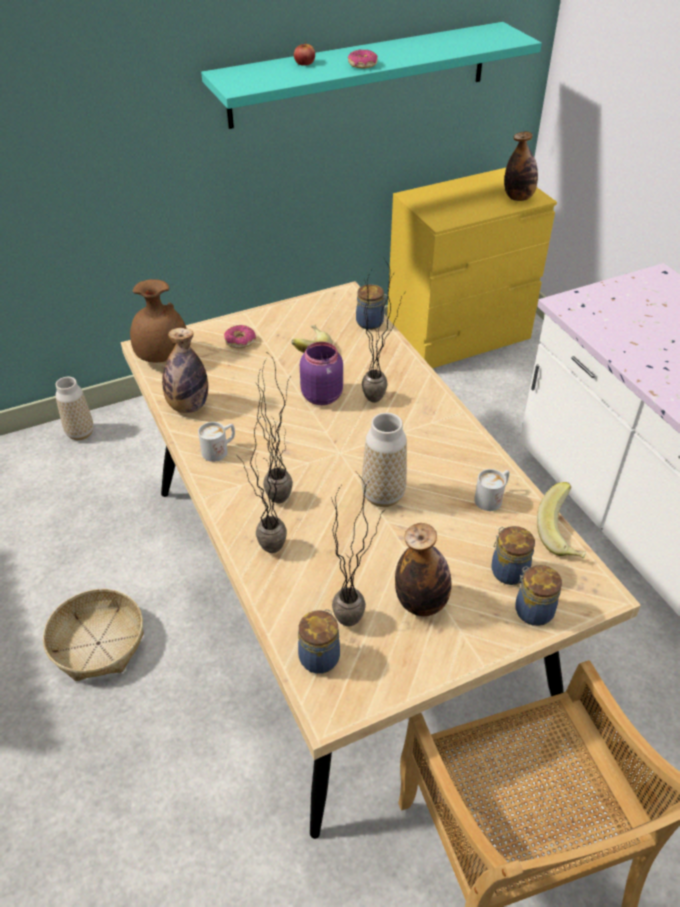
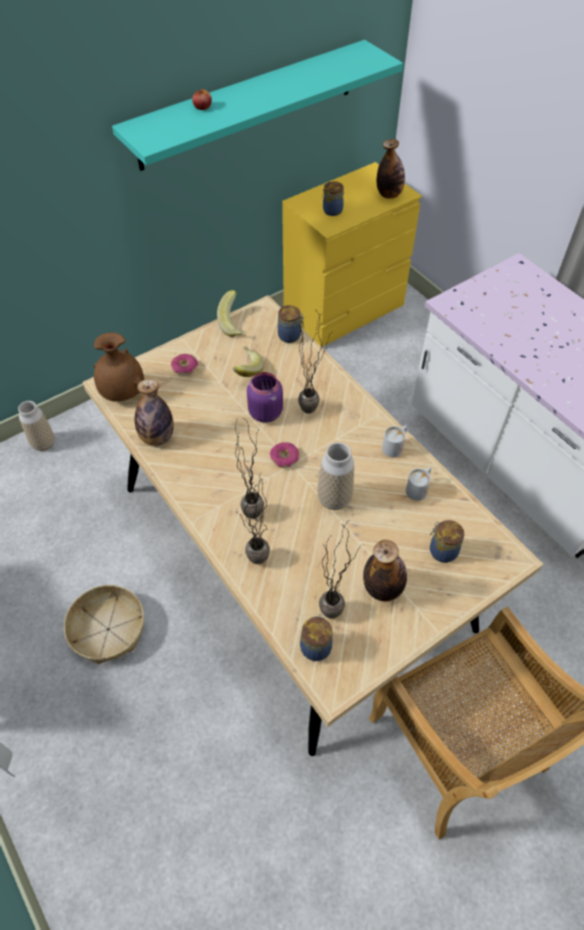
camera: 10 degrees left, 10 degrees up
white mug [198,422,235,462] -> white mug moved to [382,425,407,458]
donut [348,49,378,69] -> donut moved to [270,442,299,468]
jar [515,565,562,626] -> jar moved to [322,181,344,216]
banana [537,482,586,558] -> banana moved to [217,290,246,337]

